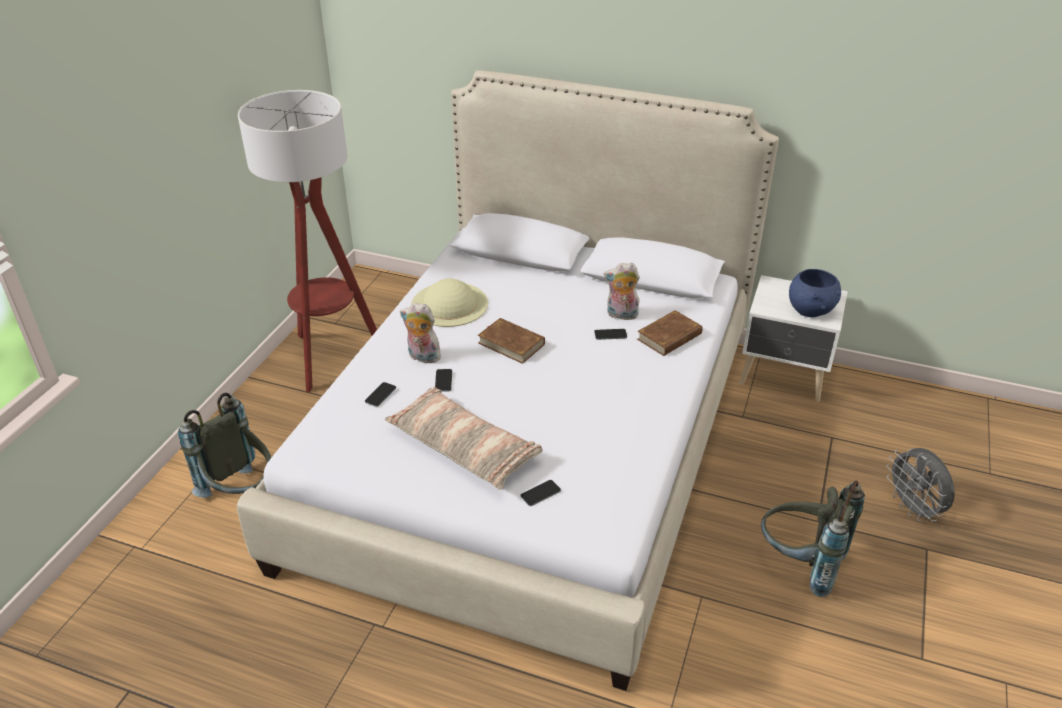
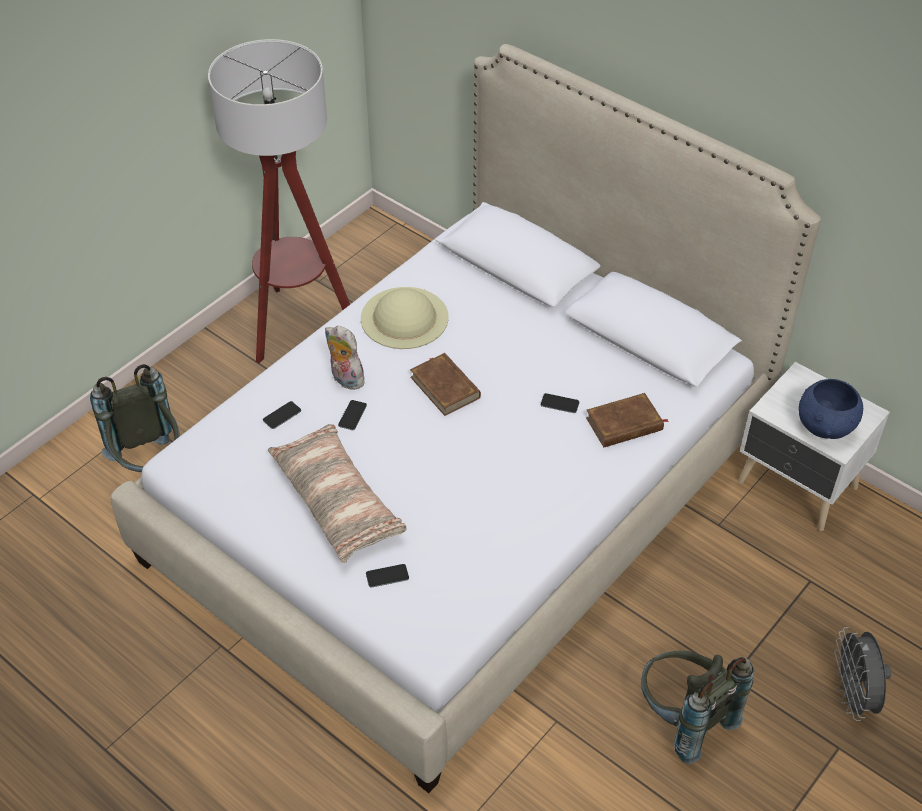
camera: 20 degrees right, 10 degrees up
plush toy [604,263,640,320] -> none

